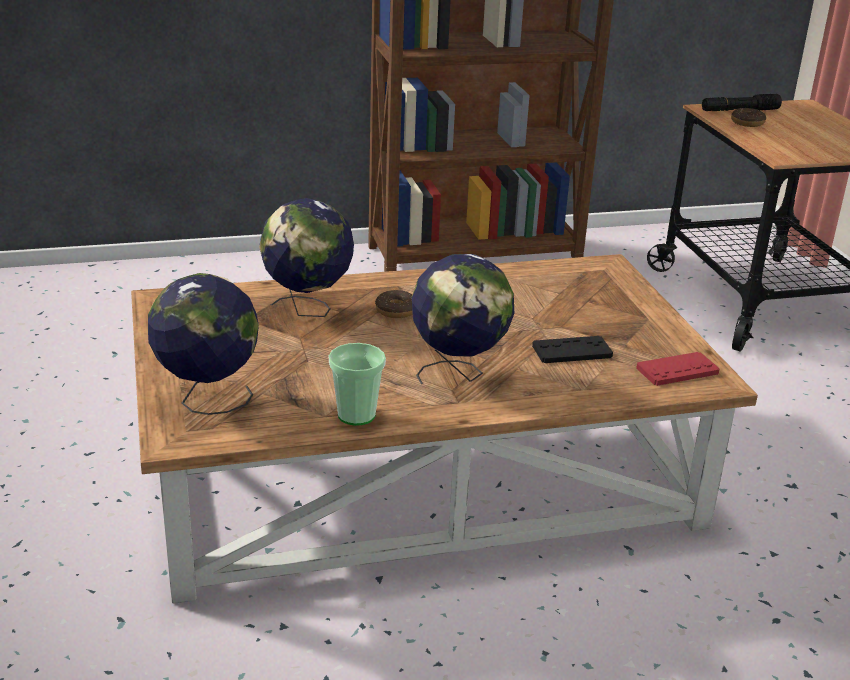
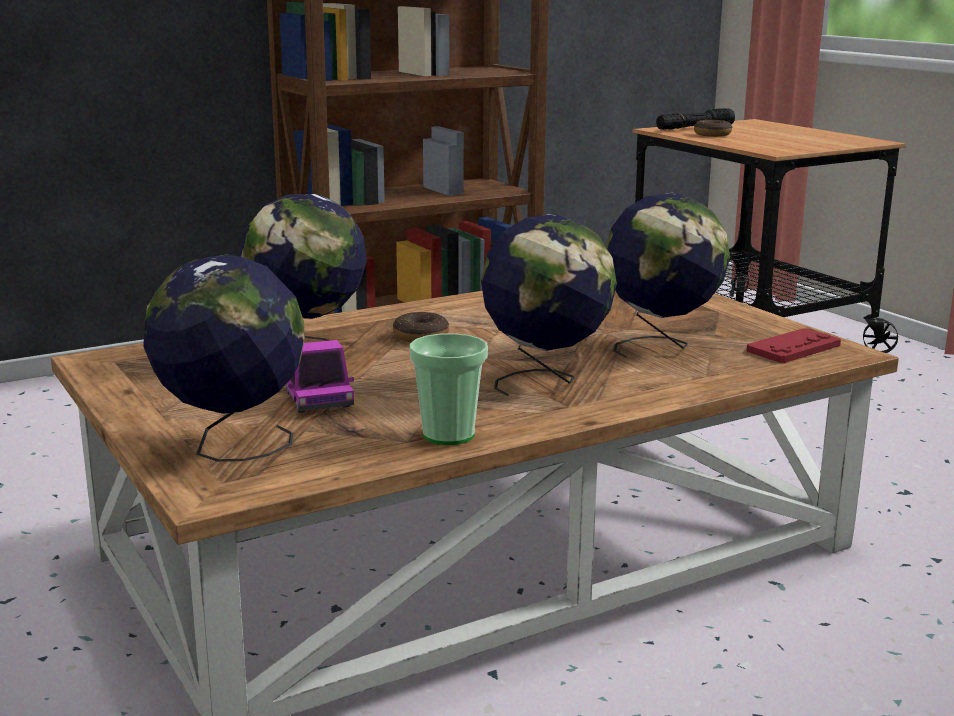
camera: 15 degrees left, 10 degrees down
black game controller [532,336,613,363] -> globe [606,193,730,358]
none -> toy truck [286,340,354,413]

